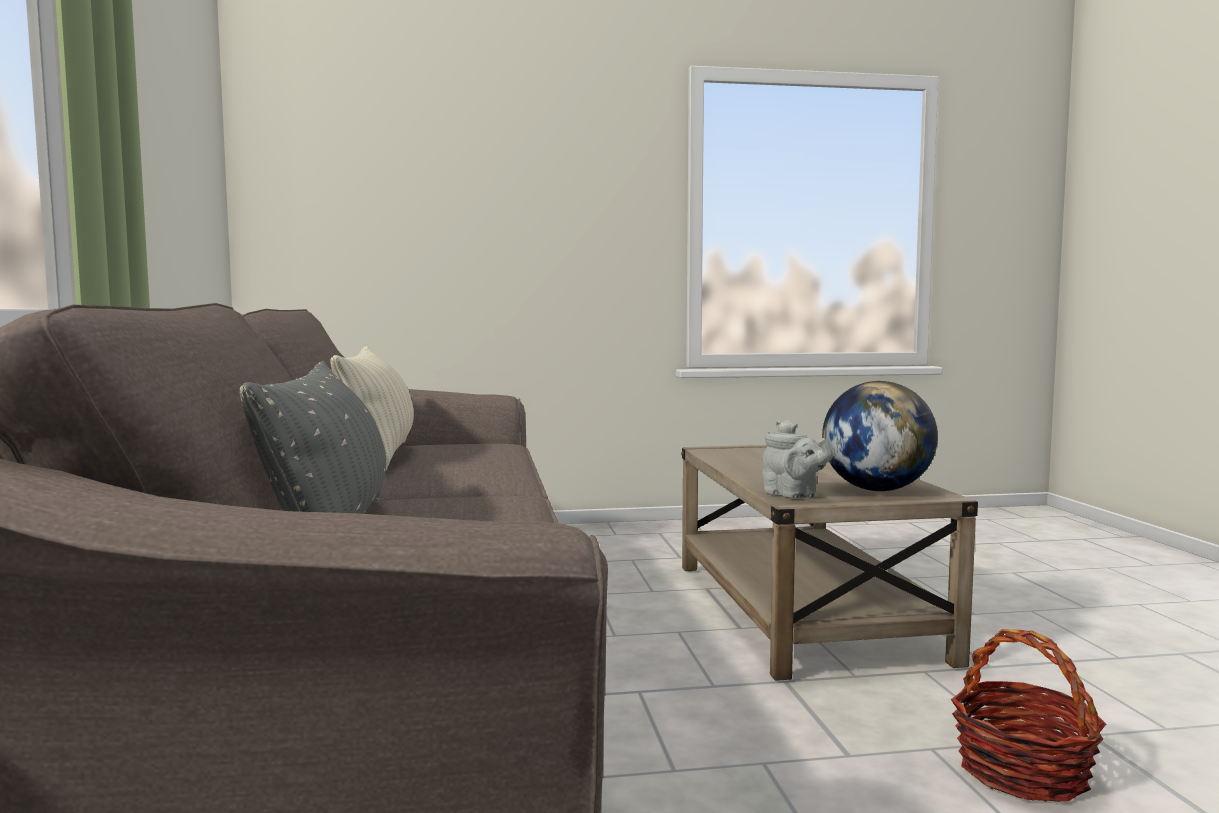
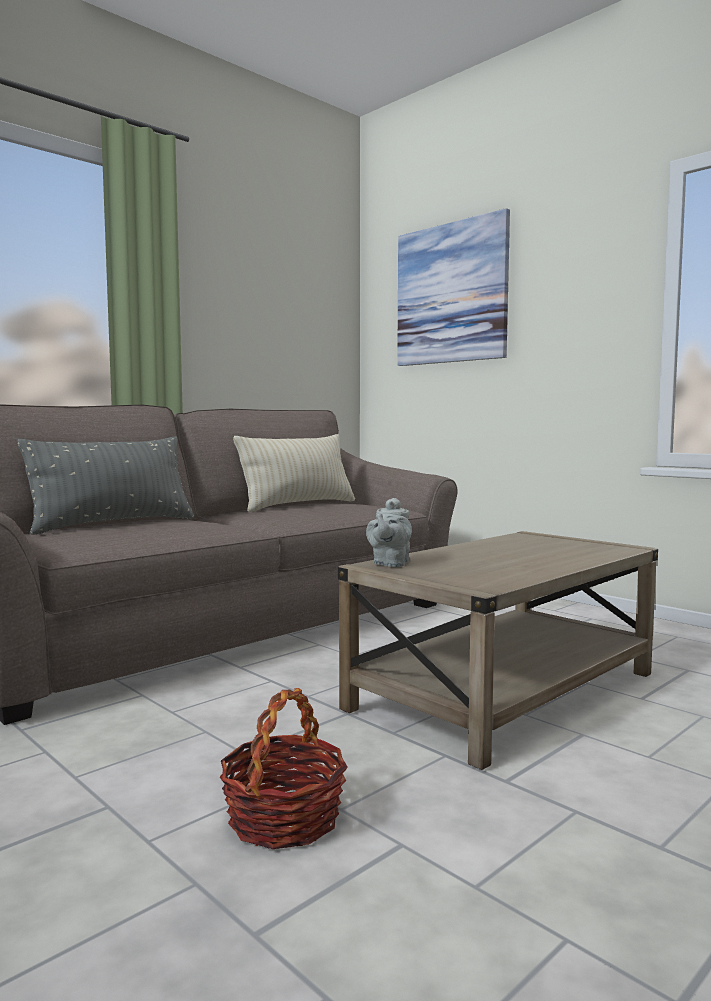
camera: 55 degrees right, 0 degrees up
globe [822,381,938,491] -> none
none -> picture [397,208,510,366]

